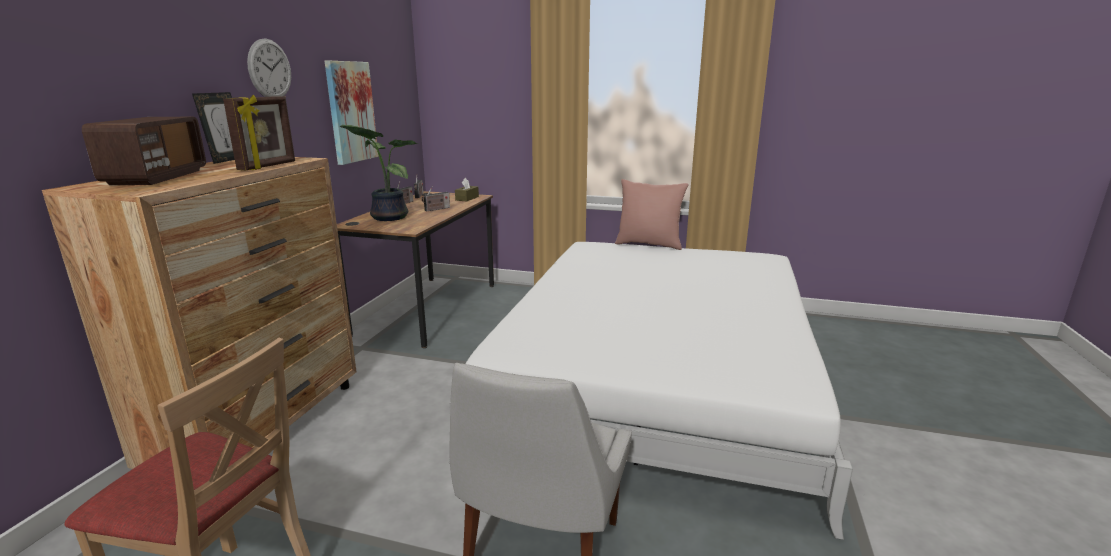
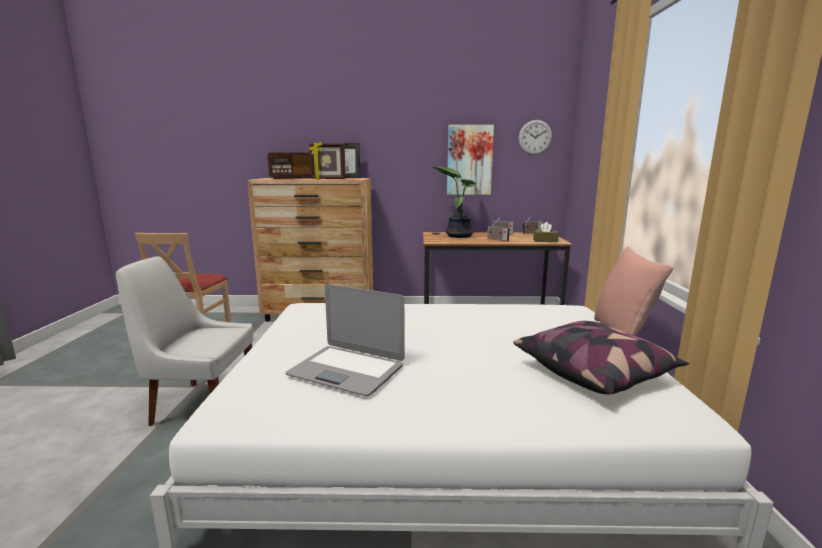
camera: 75 degrees right, 5 degrees down
wall clock [247,38,291,97] -> wall clock moved to [518,120,552,155]
none -> laptop [286,284,405,396]
none -> pillow [513,321,689,394]

